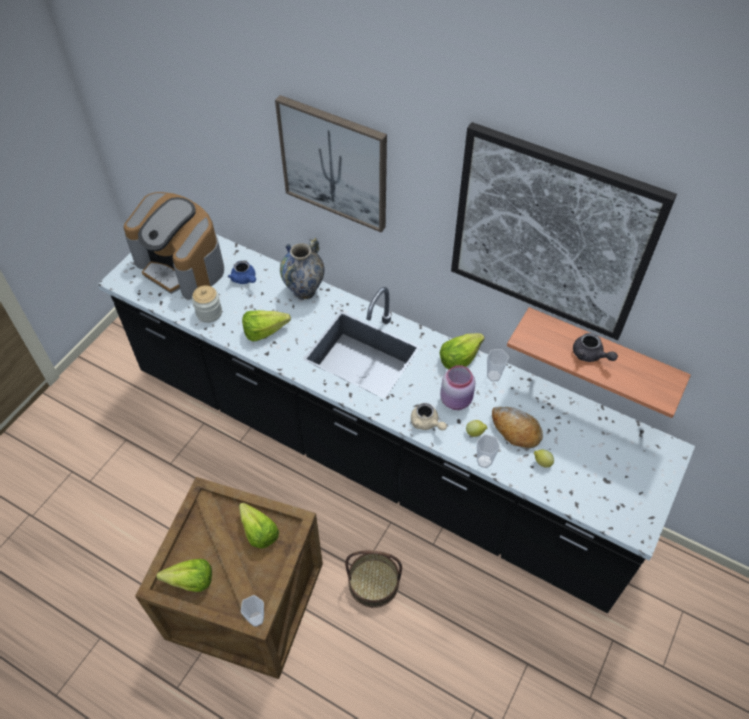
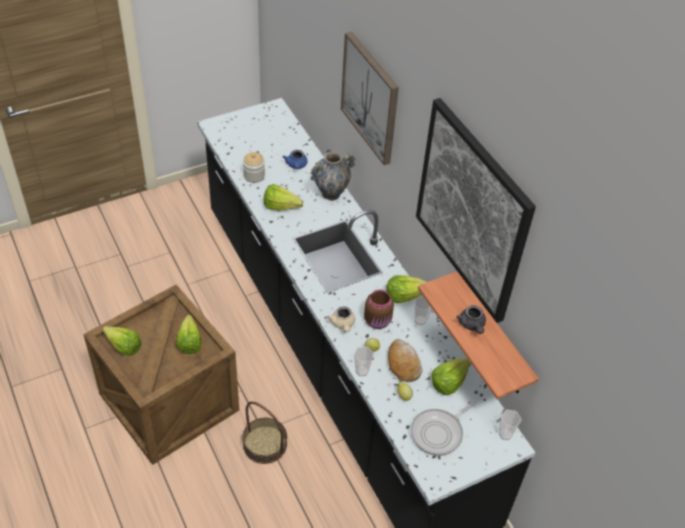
camera: 30 degrees right, 5 degrees down
coffee machine [123,192,224,299] -> none
cup [240,595,264,627] -> cup moved to [499,410,522,440]
pink jar [440,365,476,410] -> brown jar [364,290,394,329]
none -> frying pan [411,400,477,456]
none -> lettuce [431,358,471,395]

